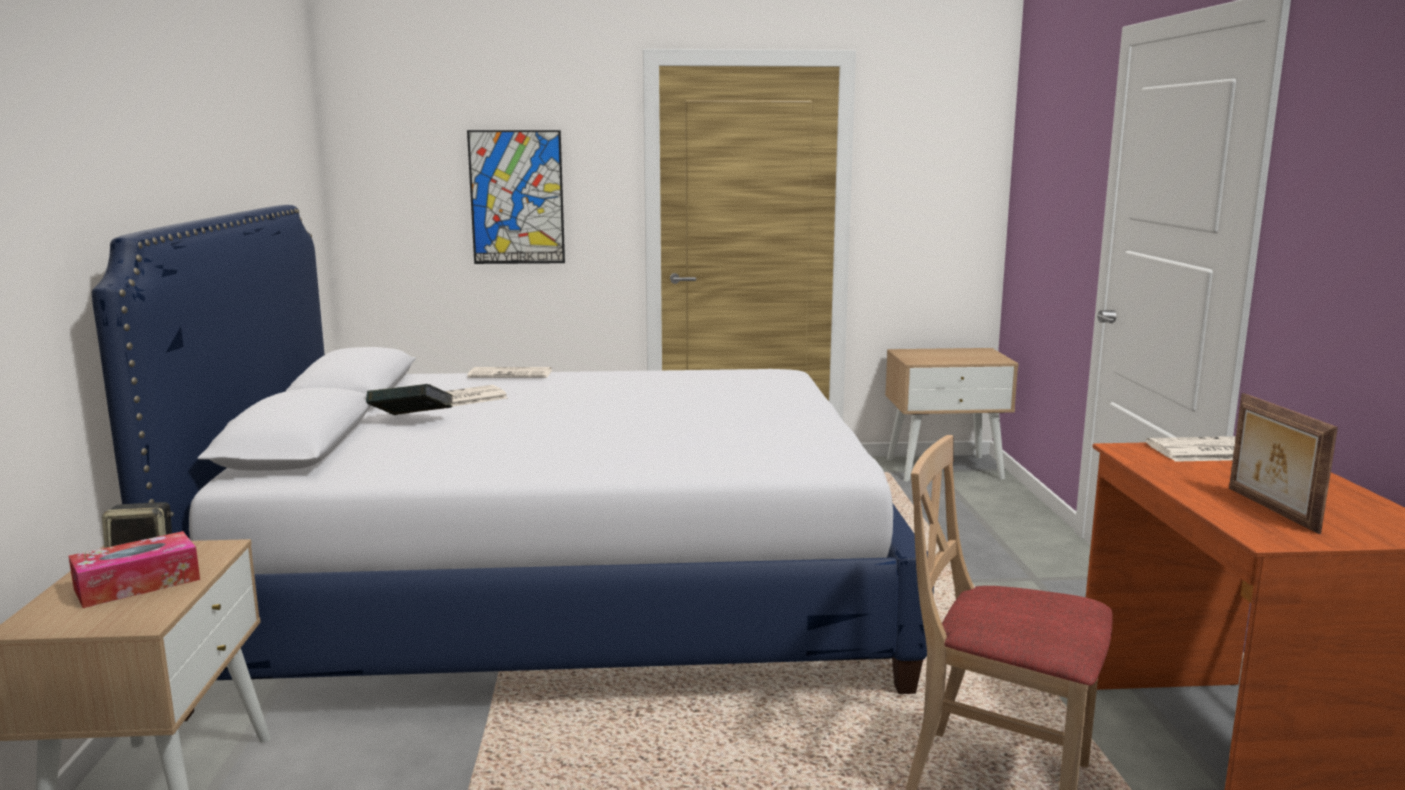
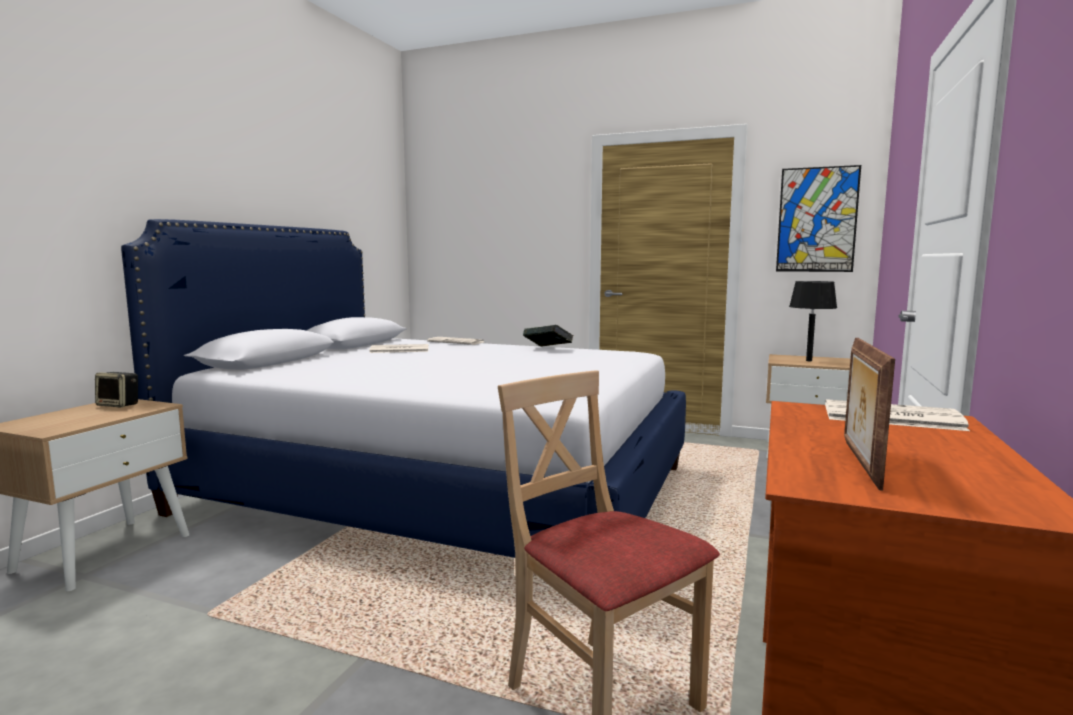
camera: 25 degrees right, 5 degrees down
tissue box [68,531,200,608] -> none
book [366,384,453,415] -> book moved to [523,325,573,347]
picture [467,130,565,264] -> picture moved to [776,165,861,272]
none -> black table lamp [789,281,837,361]

